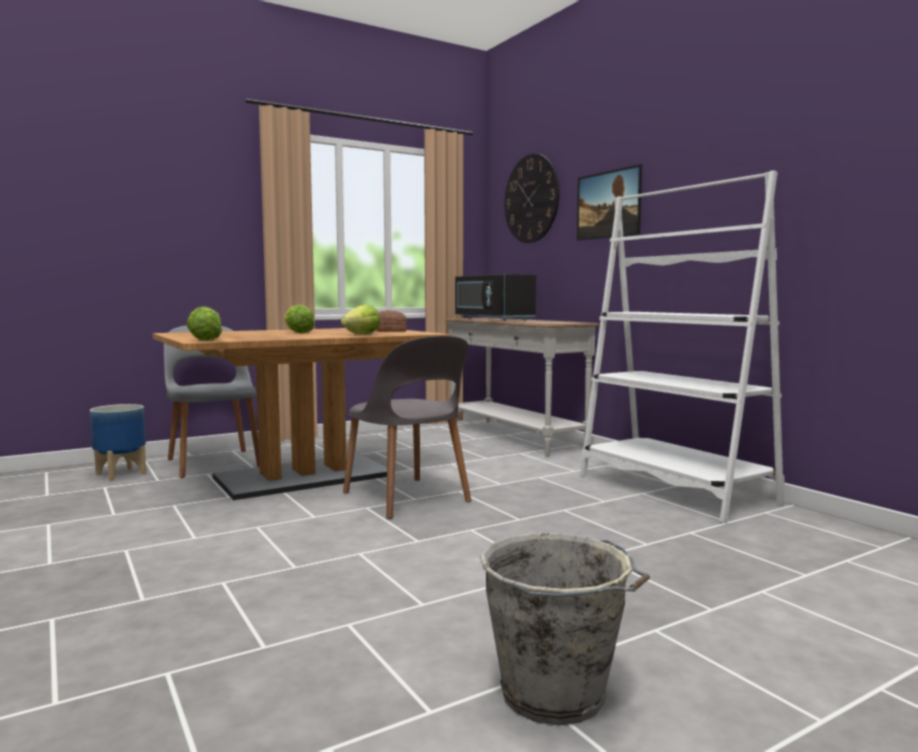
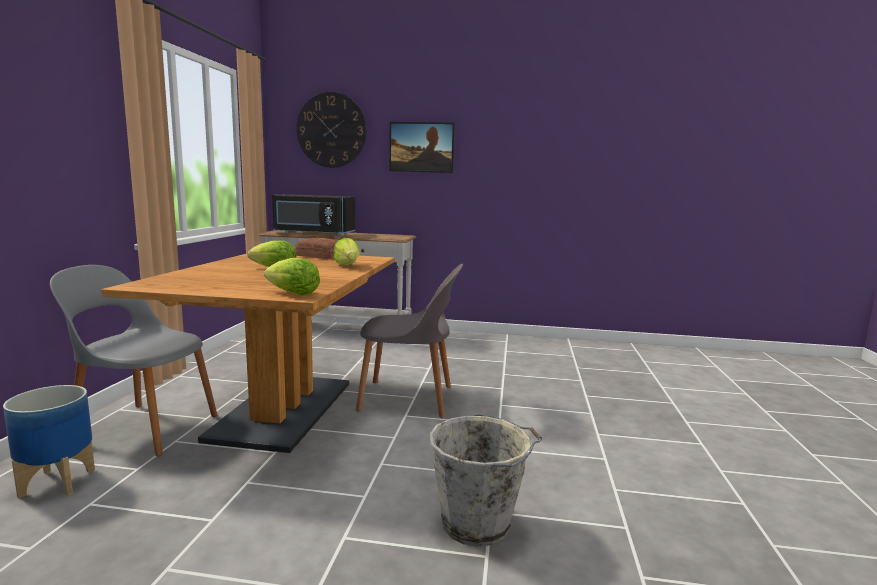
camera: 50 degrees left, 5 degrees up
grey bucket [480,533,650,726] -> grey bucket moved to [429,414,542,547]
white bookcase [580,170,785,523] -> none

